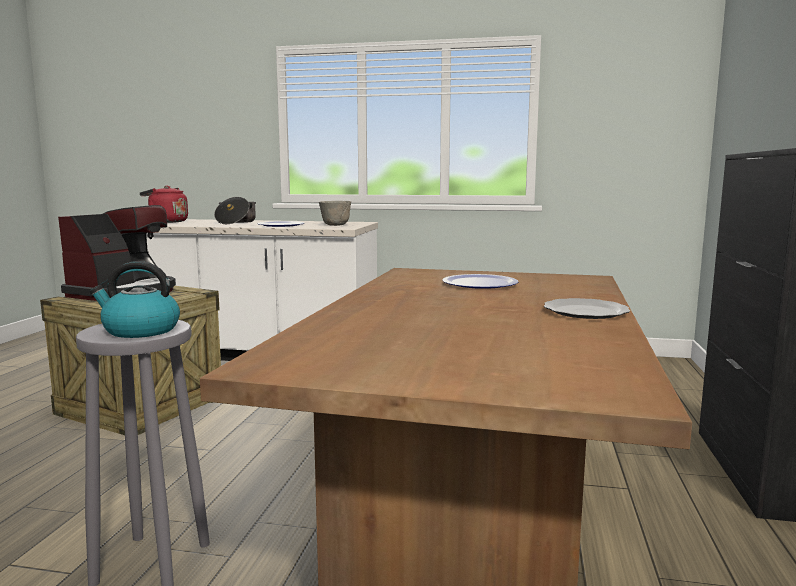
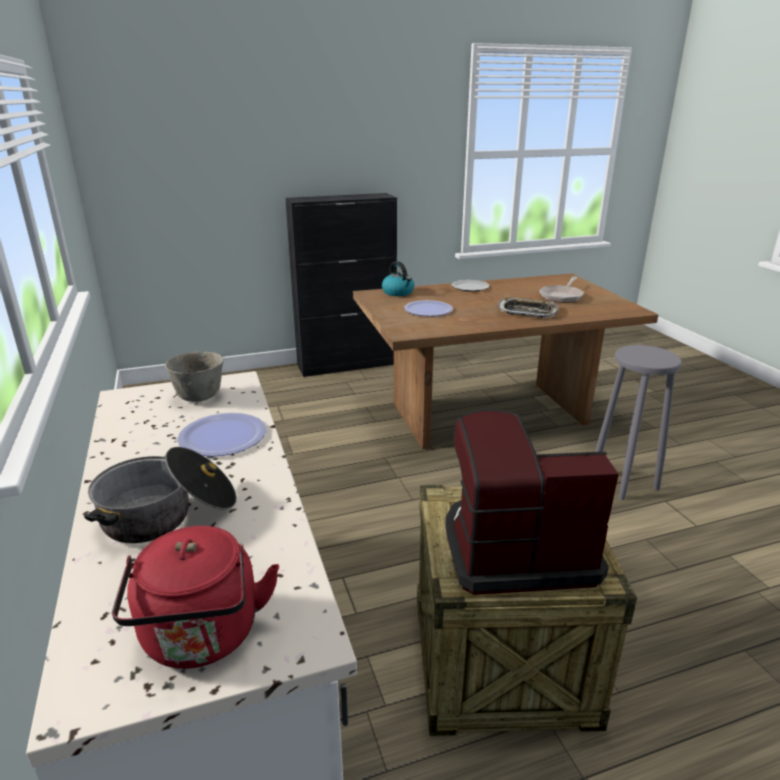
camera: 120 degrees left, 15 degrees up
kettle [89,261,180,338] -> kettle moved to [382,261,414,296]
none -> tray [497,298,559,318]
none -> frying pan [539,277,584,303]

